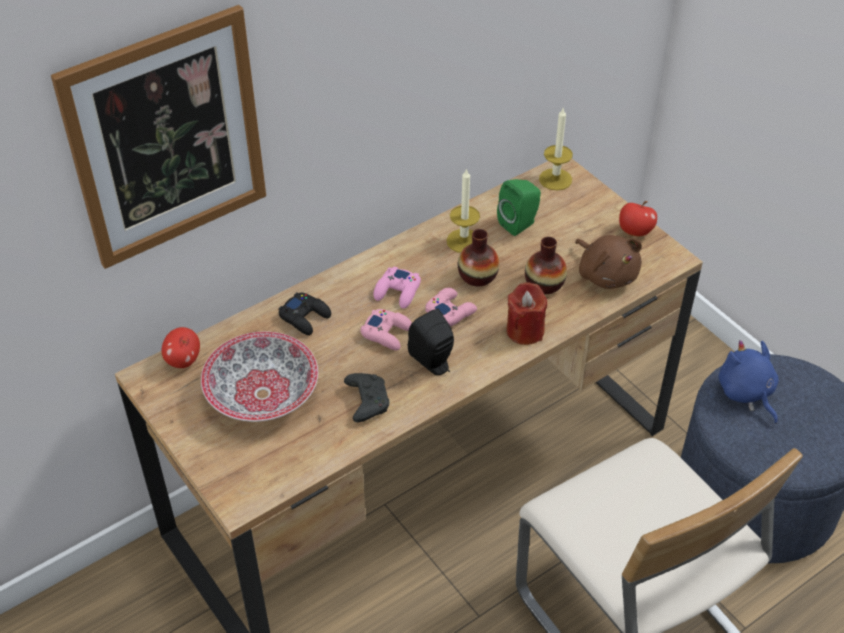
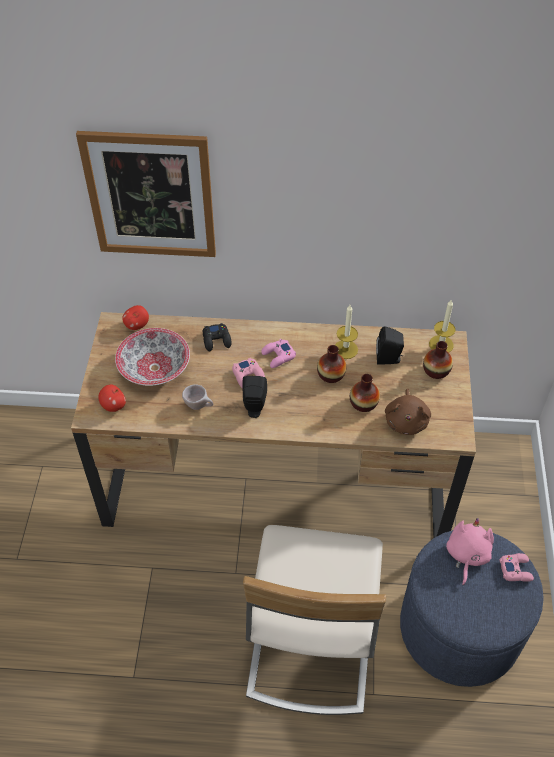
camera: 40 degrees right, 5 degrees up
black game controller [344,373,389,422] -> beige cup [182,384,213,410]
pink game controller [425,288,477,326] -> pink game controller moved to [500,553,534,581]
green speaker [497,179,541,236] -> black speaker [376,326,404,365]
red candle [507,282,547,345] -> none
apple [619,201,657,236] -> apple moved to [98,384,126,412]
blue plush toy [719,340,779,424] -> pink plush toy [446,518,494,586]
none -> vase [423,341,453,379]

